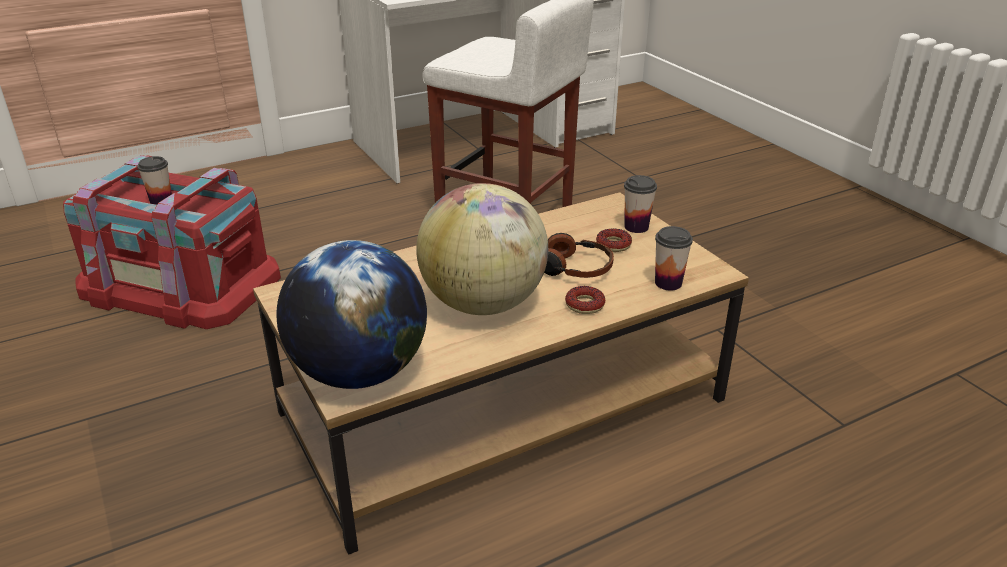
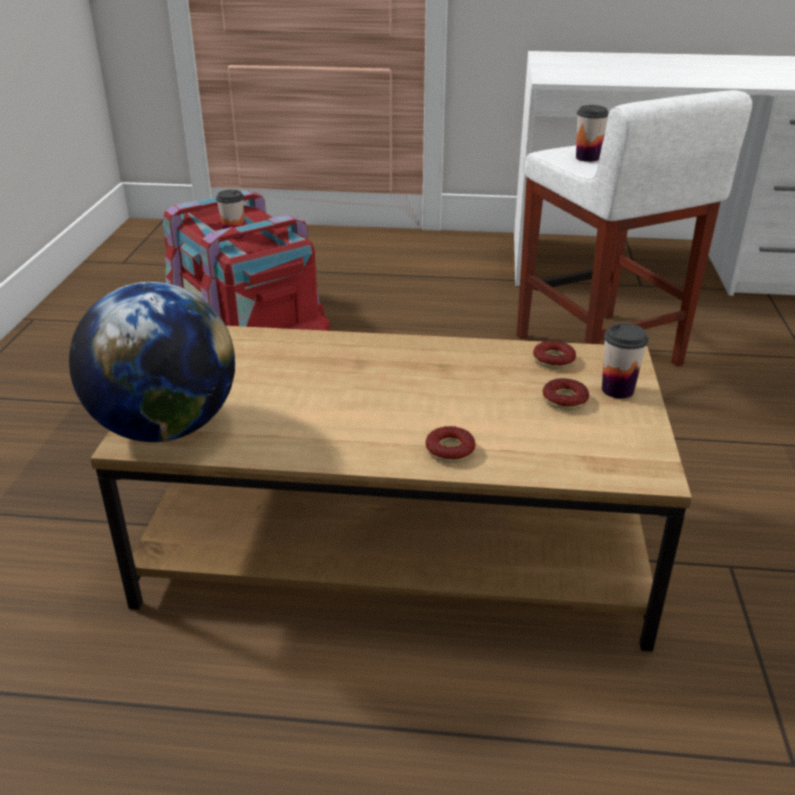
camera: 35 degrees right, 0 degrees up
globe [416,183,548,315] -> none
headphones [544,233,614,278] -> none
cup [655,226,693,290] -> cup moved to [576,105,609,162]
none -> donut [533,341,576,369]

